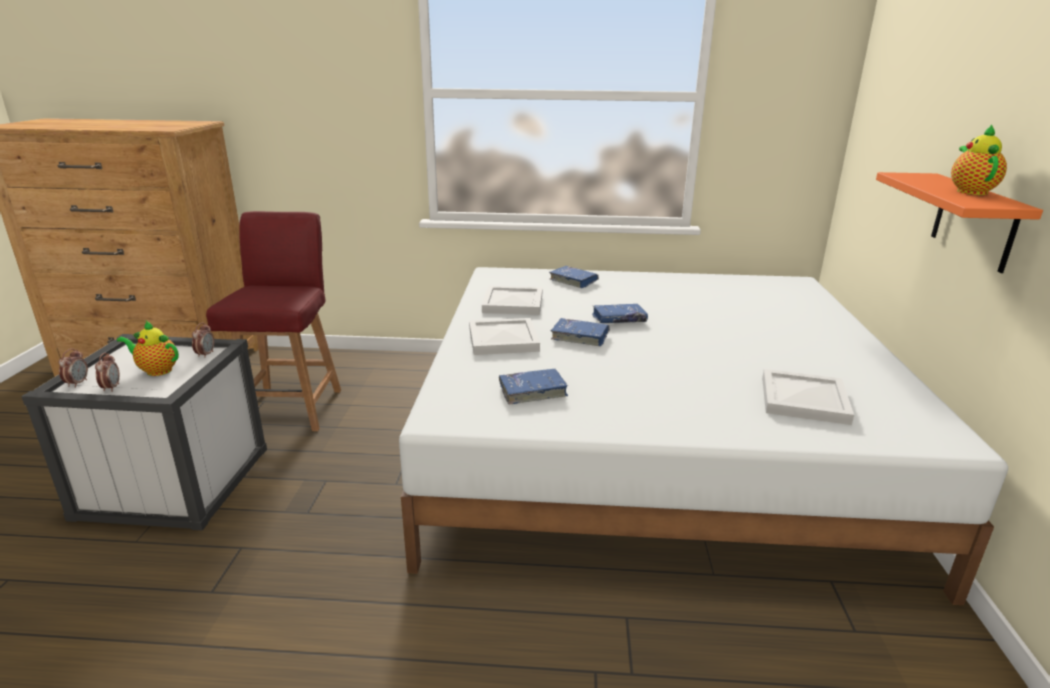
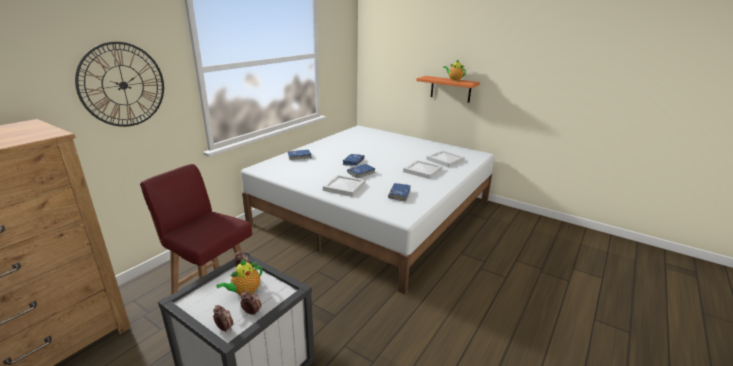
camera: 60 degrees left, 0 degrees up
white tray [482,286,543,315] -> white tray moved to [403,160,443,179]
none -> wall clock [75,42,164,127]

